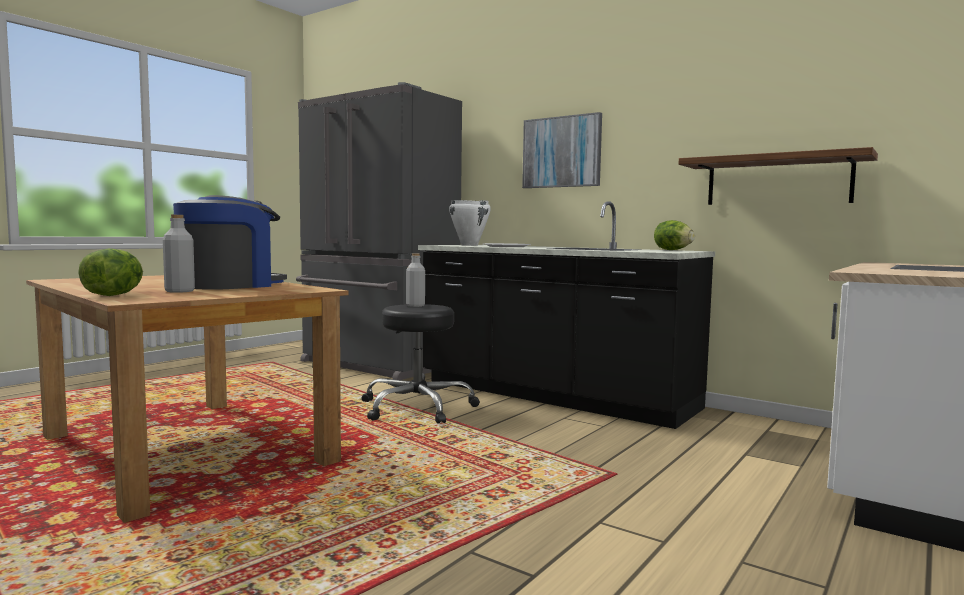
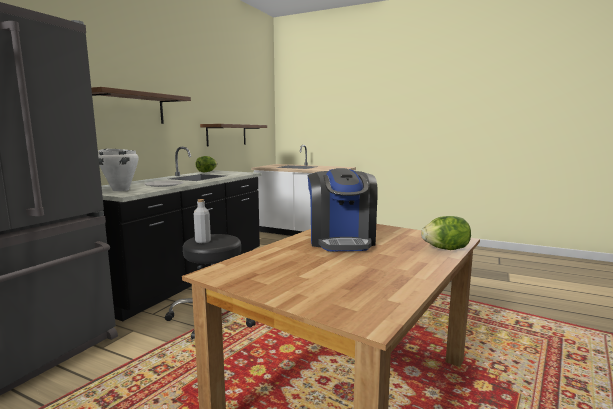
camera: 100 degrees left, 5 degrees up
grey bottle [163,215,195,293] -> none
coffee machine [173,195,287,290] -> coffee machine turned 120 degrees counterclockwise [308,168,378,251]
picture [522,112,602,188] -> shelf [91,87,191,124]

